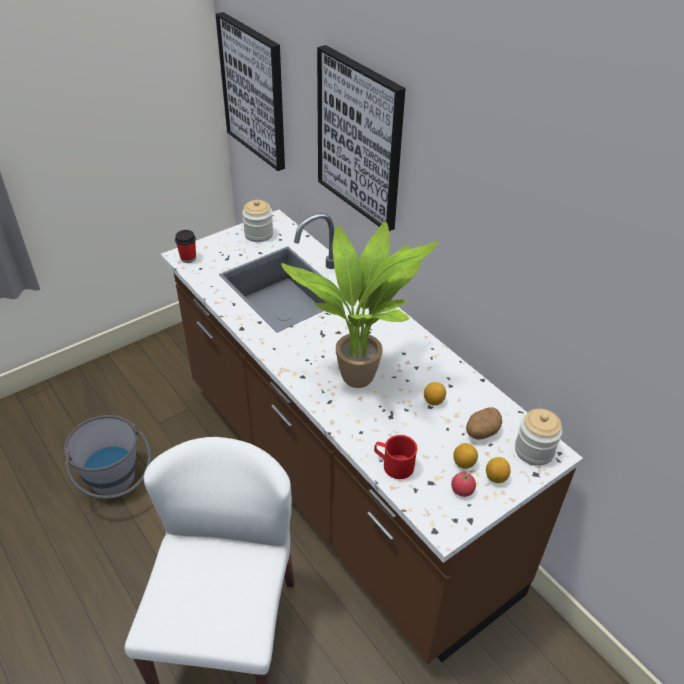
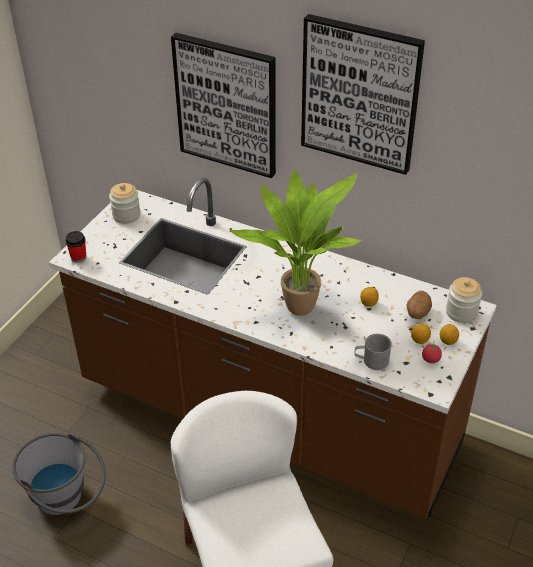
camera: 25 degrees left, 0 degrees up
picture [216,12,285,171] -> picture moved to [301,14,425,175]
red mug [374,435,417,479] -> grey mug [355,334,392,370]

